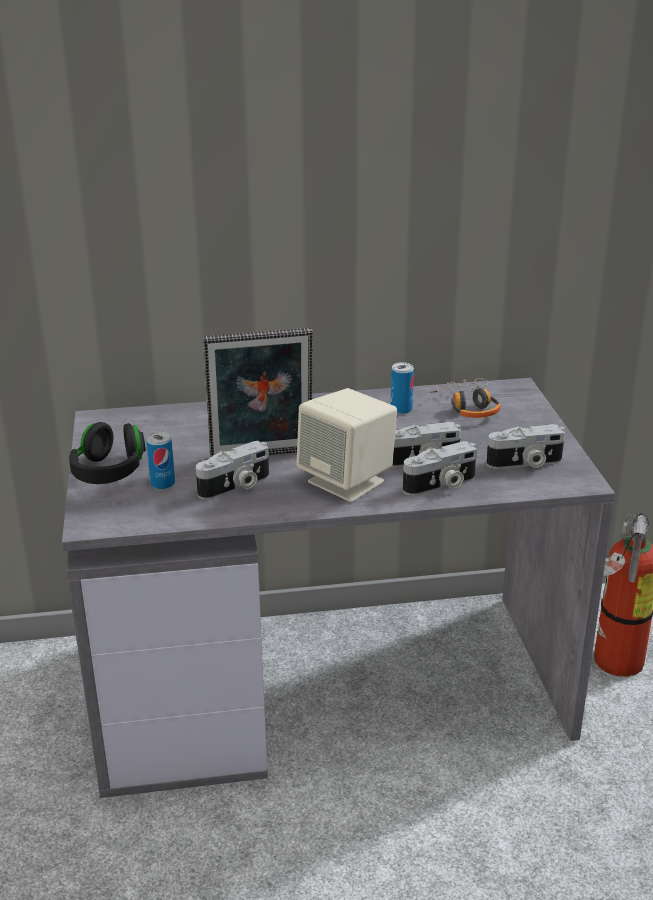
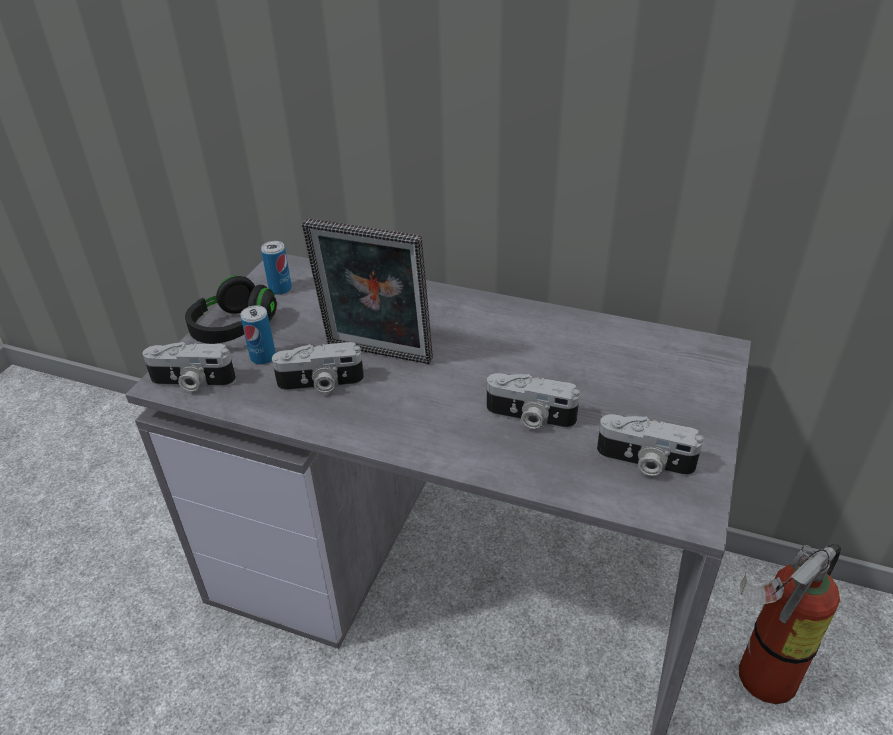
camera: 30 degrees right, 10 degrees up
beige speaker [296,388,397,502] -> none
can [391,362,414,414] -> can moved to [261,241,292,295]
camera [403,441,477,496] -> camera moved to [142,342,236,391]
headphones [430,378,501,418] -> none

